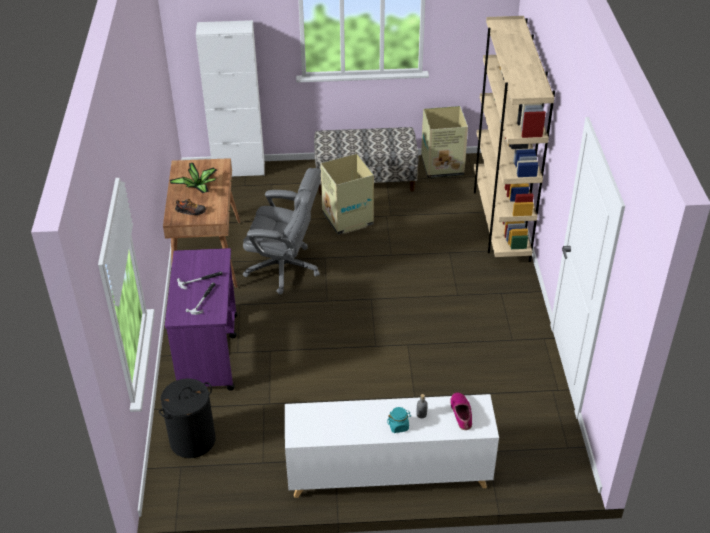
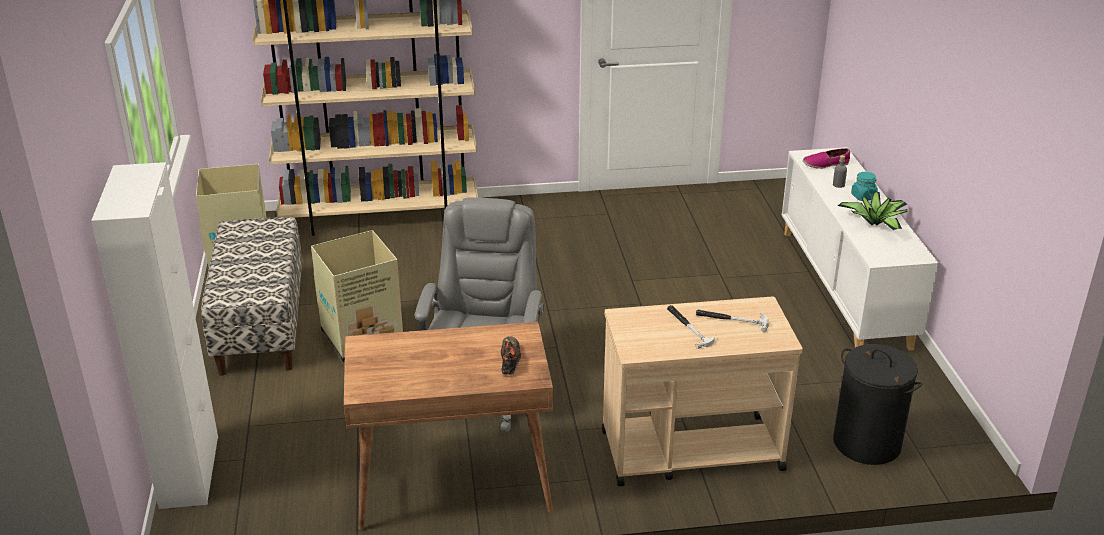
camera: 95 degrees left, 10 degrees down
purple cart [165,248,237,391] -> beige cart [602,297,802,486]
potted plant [170,163,217,193] -> potted plant moved to [838,192,908,230]

